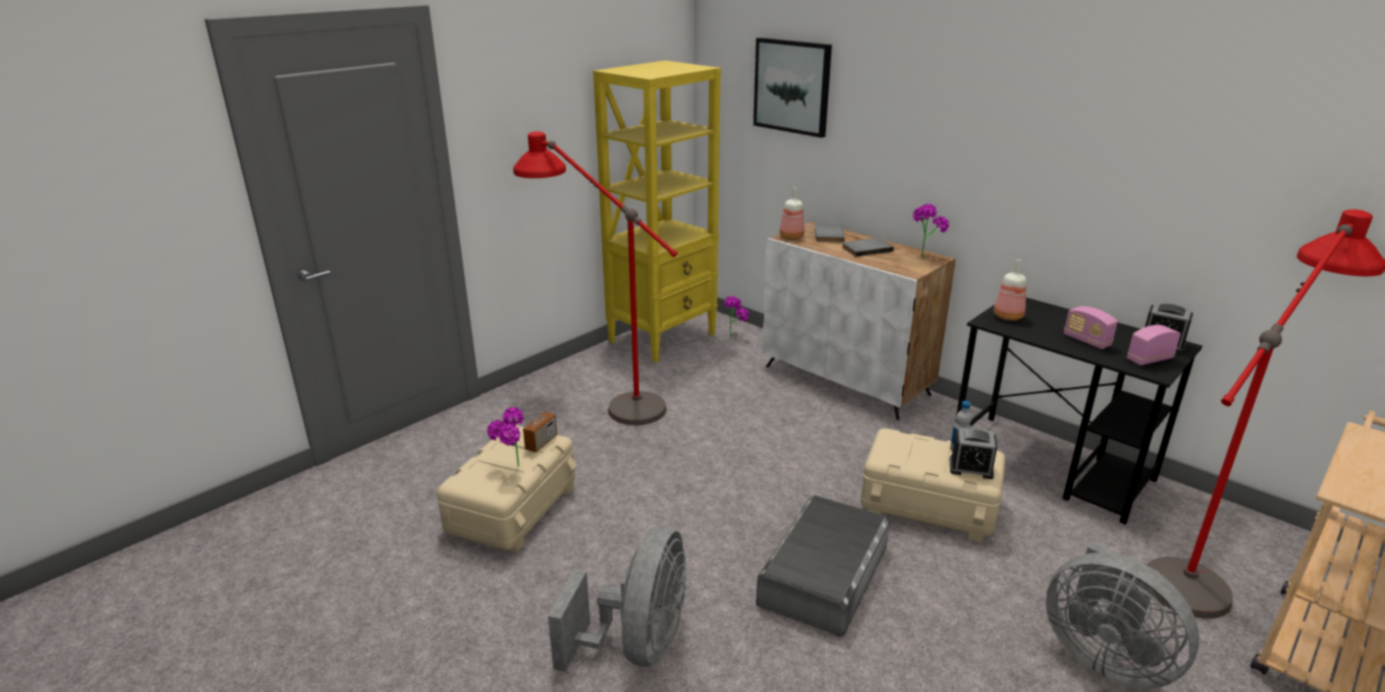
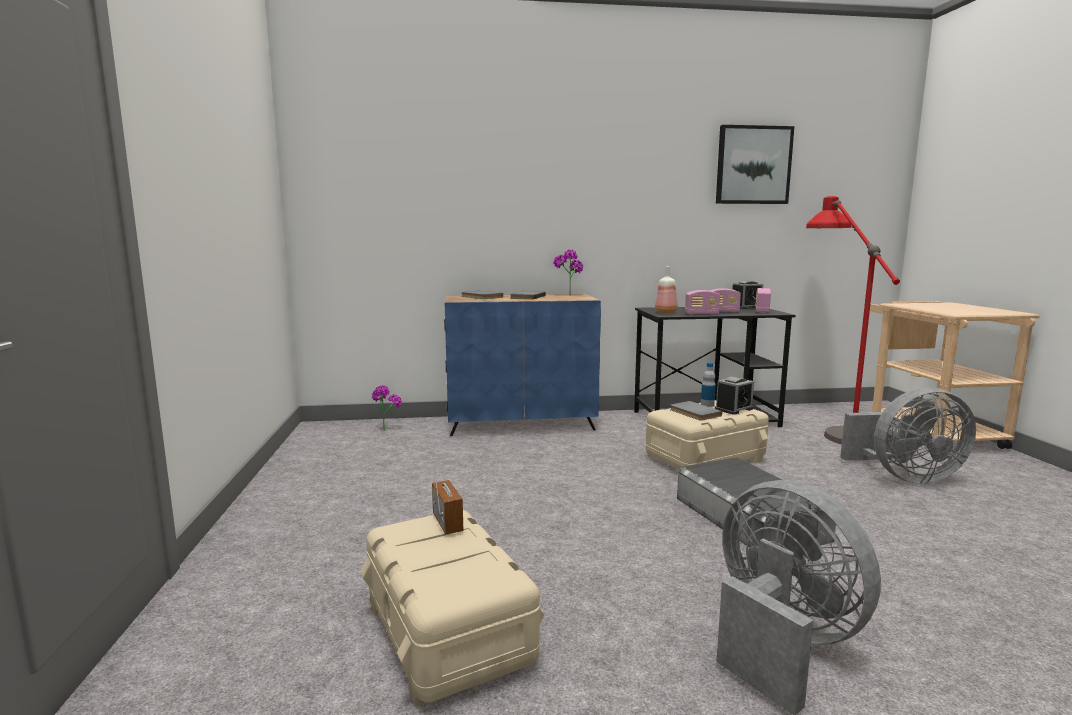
camera: 50 degrees left, 15 degrees down
potted plant [487,407,524,467] -> none
red floor lamp [513,131,678,425] -> none
yellow bookcase [593,60,721,363] -> none
picture [753,38,832,138] -> picture moved to [716,125,794,204]
white cabinet [762,221,956,420] -> blue cabinet [444,294,601,436]
bottle [779,187,805,240] -> none
none -> grey book [670,401,722,421]
none -> radio [685,290,720,315]

